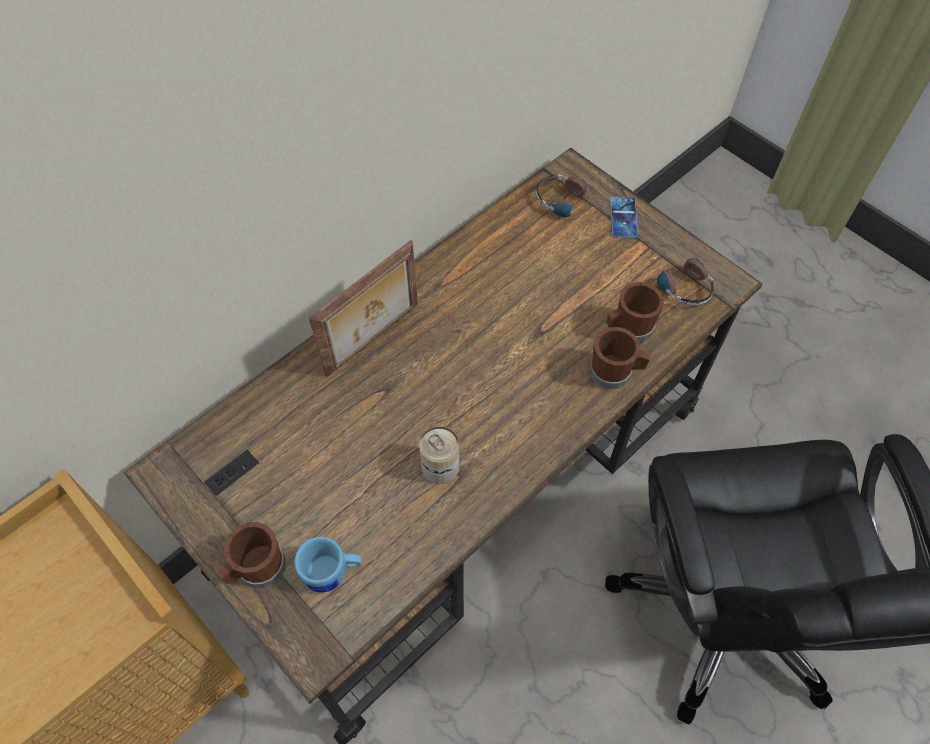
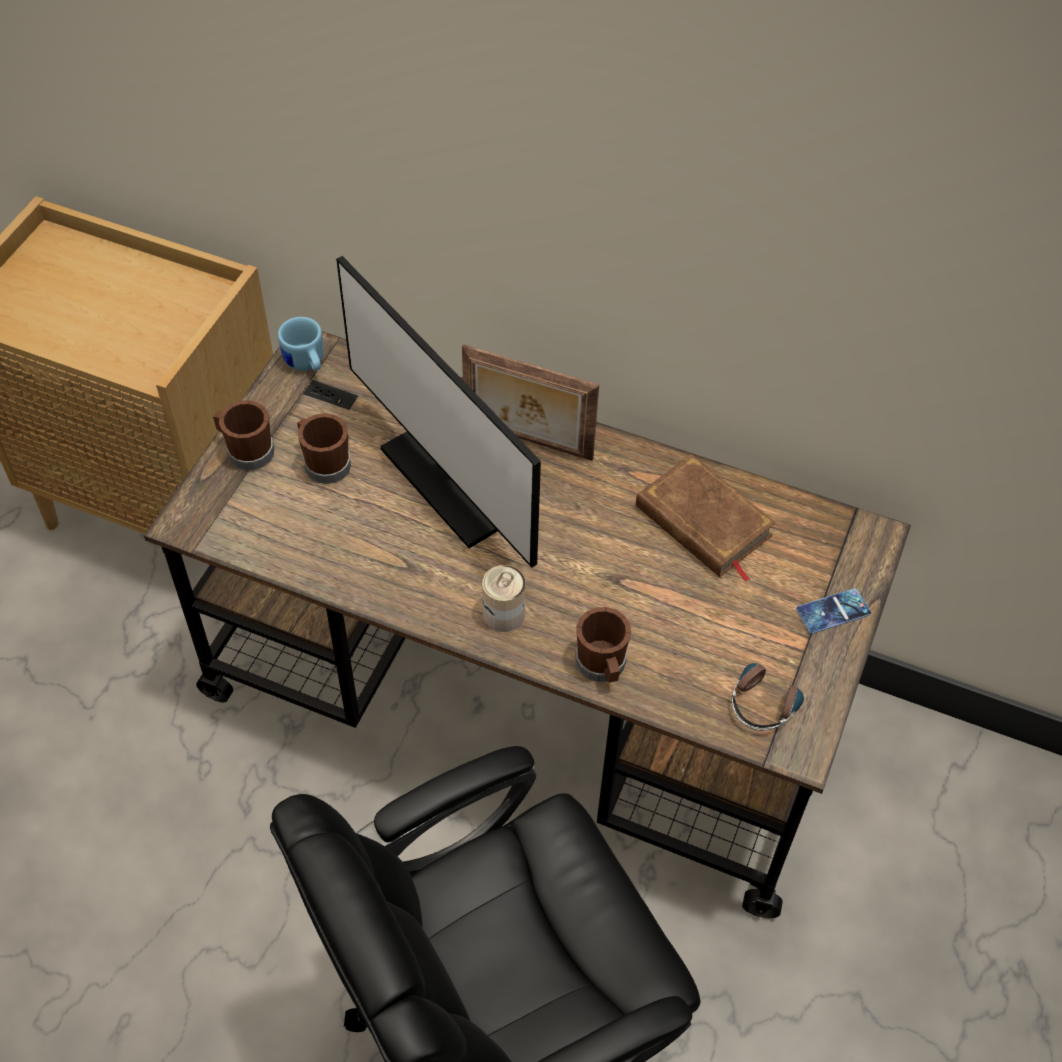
camera: 65 degrees right, 5 degrees down
blue mug [294,537,362,593] -> blue mug moved to [278,317,323,371]
can [419,427,459,484] -> can moved to [482,565,526,632]
headphones [536,174,591,218] -> none
brown mug [607,282,664,343] -> brown mug moved to [297,413,351,484]
none -> monitor [336,256,541,568]
none -> brown book [636,454,776,582]

